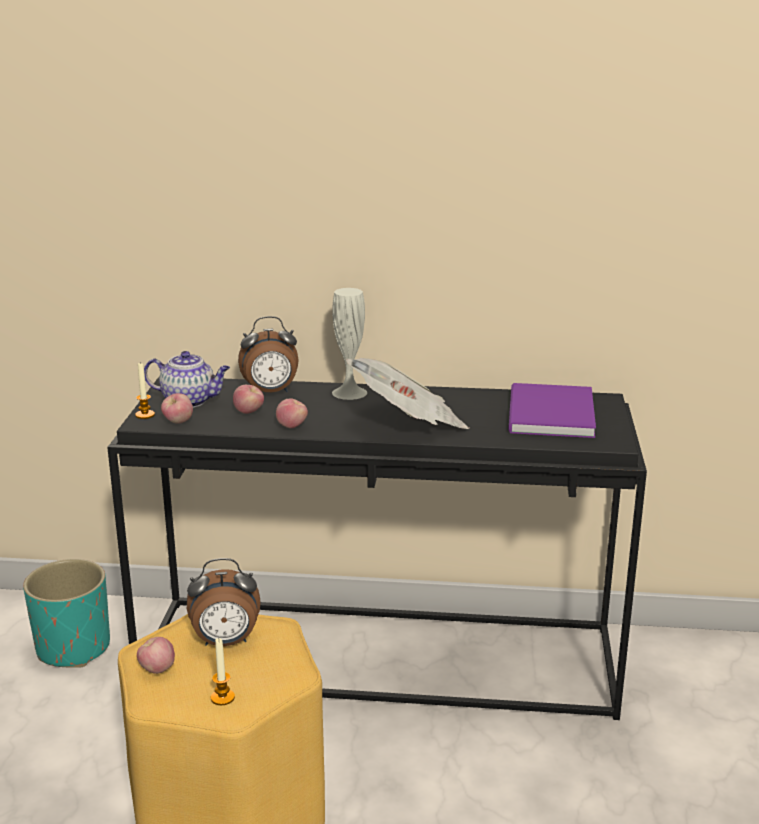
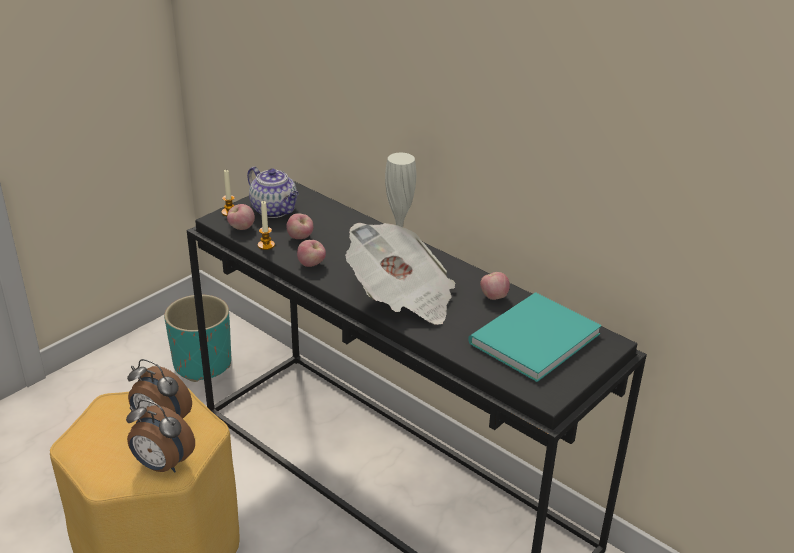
camera: 35 degrees right, 10 degrees up
apple [137,637,175,674] -> apple moved to [480,272,510,300]
candle [211,638,235,705] -> candle moved to [258,200,275,250]
alarm clock [238,316,299,392] -> alarm clock moved to [126,399,195,472]
purple book [508,383,596,438] -> turquoise book [468,292,602,382]

